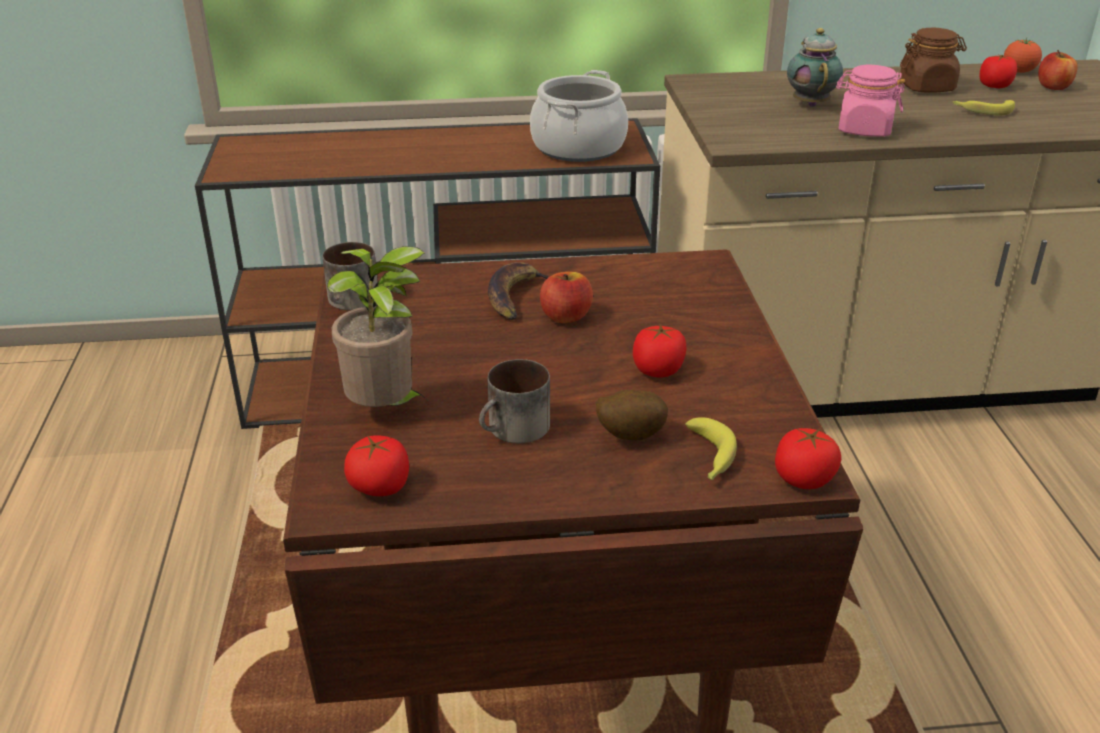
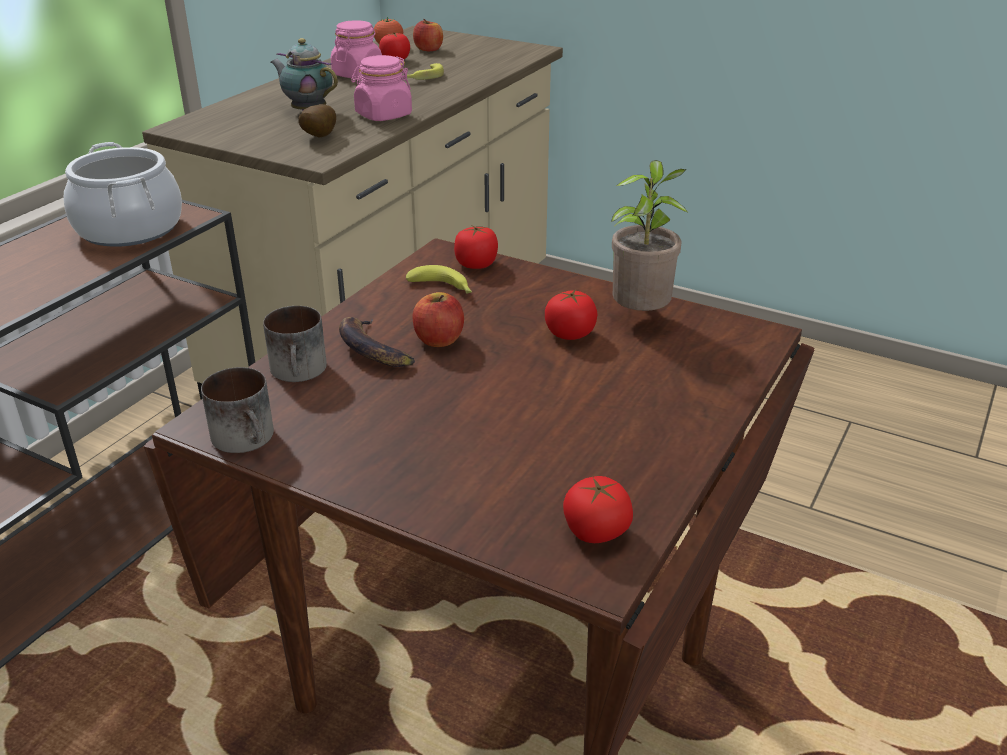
camera: 55 degrees left, 0 degrees up
potted plant [327,246,427,407] -> potted plant moved to [611,160,688,311]
mug [479,359,550,443] -> mug moved to [263,306,327,382]
potato [596,390,668,440] -> potato moved to [299,104,336,137]
banana [685,417,737,480] -> banana moved to [406,265,472,294]
tomato [775,428,841,489] -> tomato moved to [454,226,498,269]
brown jar [900,28,967,93] -> pink jar [331,20,382,79]

